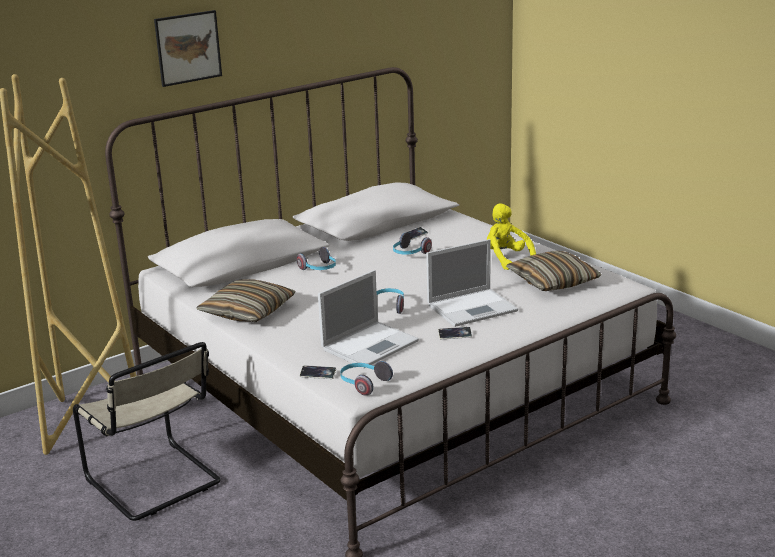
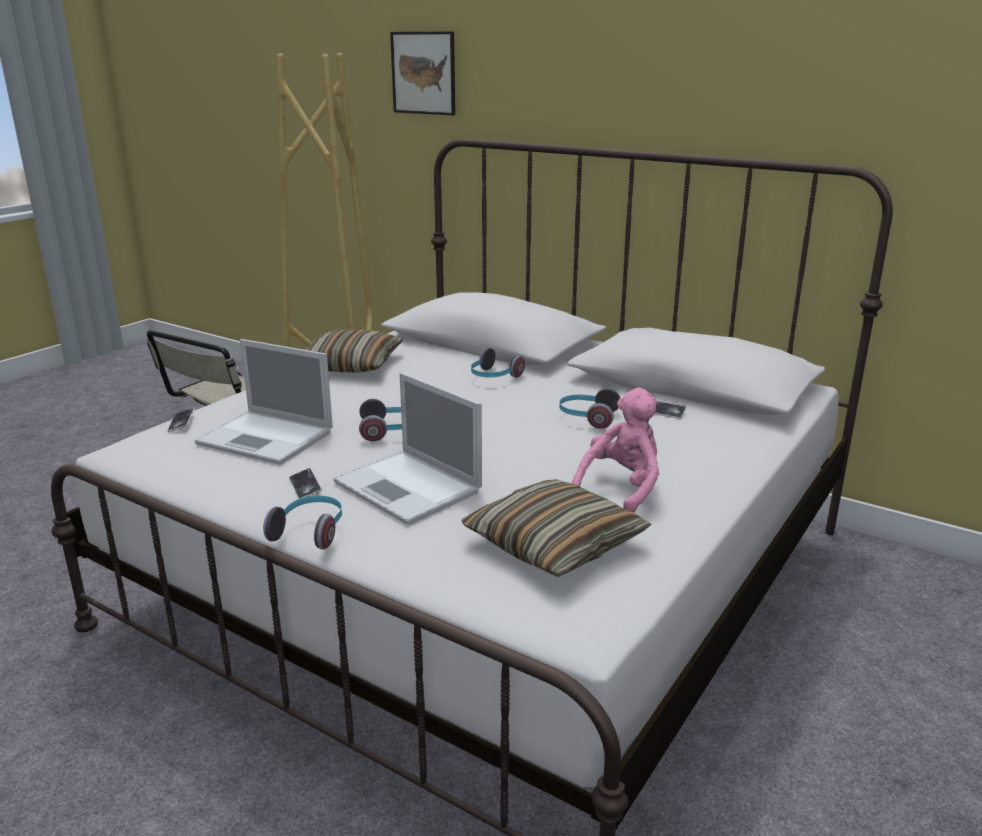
camera: 70 degrees right, 0 degrees up
picture [154,10,222,87] -> picture moved to [390,31,455,115]
headphones [340,361,393,396] -> headphones moved to [263,496,342,550]
yellow plush toy [486,203,536,270] -> pink plush toy [571,388,659,513]

